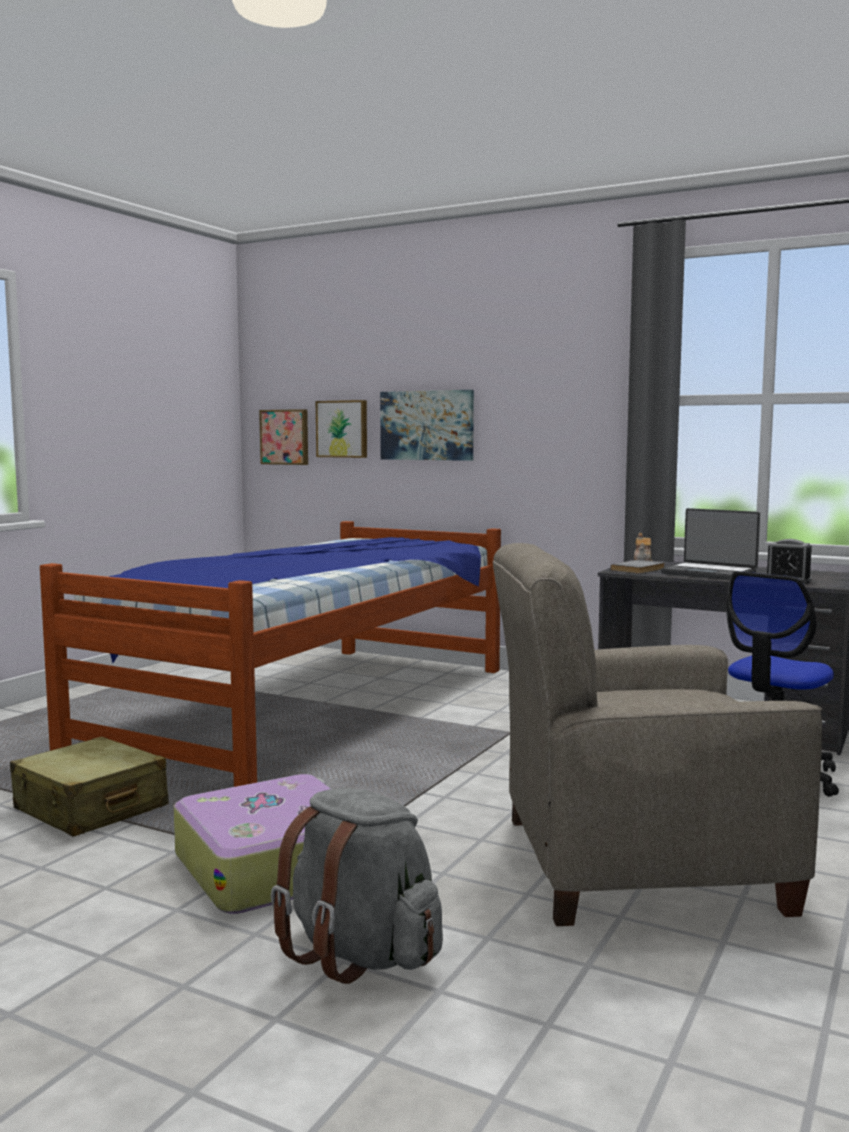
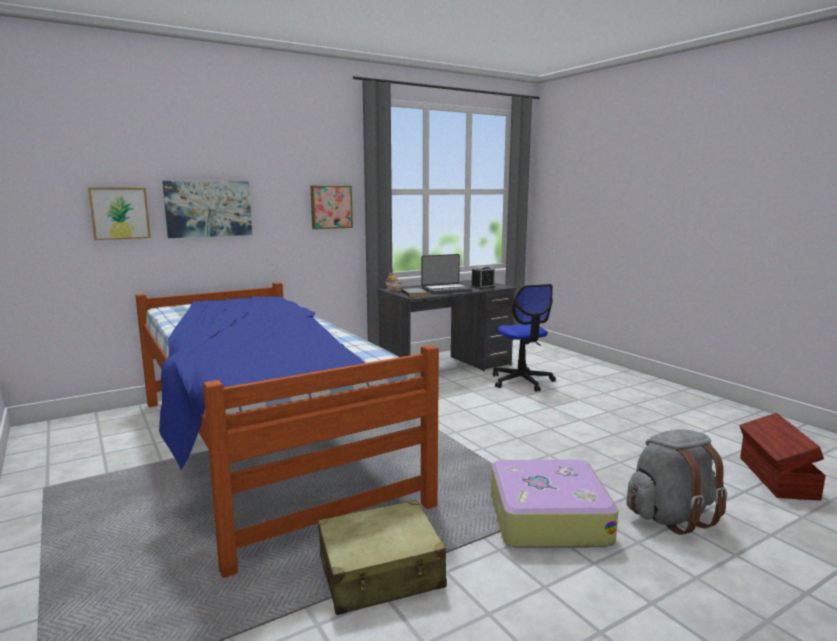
camera: 60 degrees left, 5 degrees up
picture [259,409,308,465] -> picture moved to [311,185,353,229]
beige armchair [493,543,822,926] -> none
none -> brown storage box [739,413,826,501]

